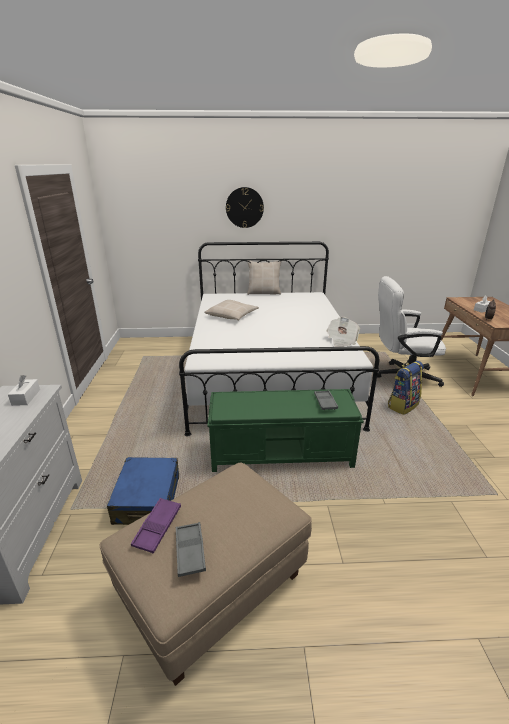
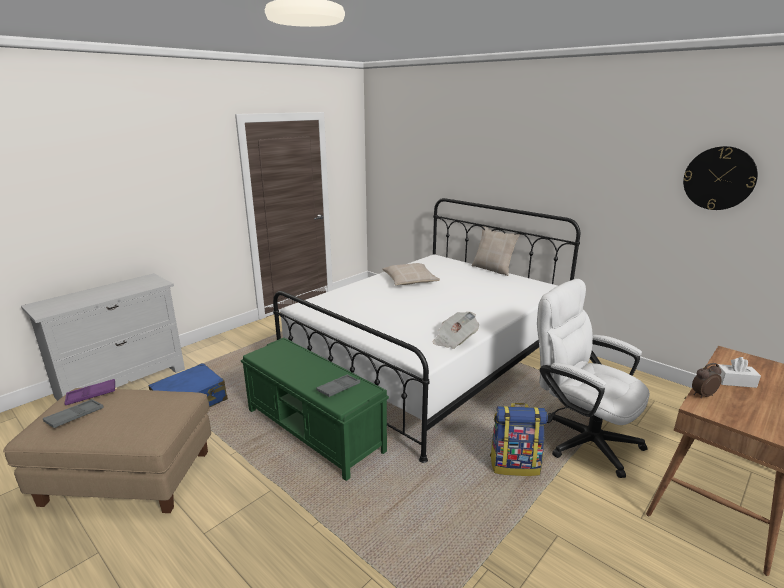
camera: 45 degrees right, 5 degrees down
white tissue box [8,375,40,406] -> none
wall clock [226,187,264,228] -> wall clock moved to [683,146,758,210]

